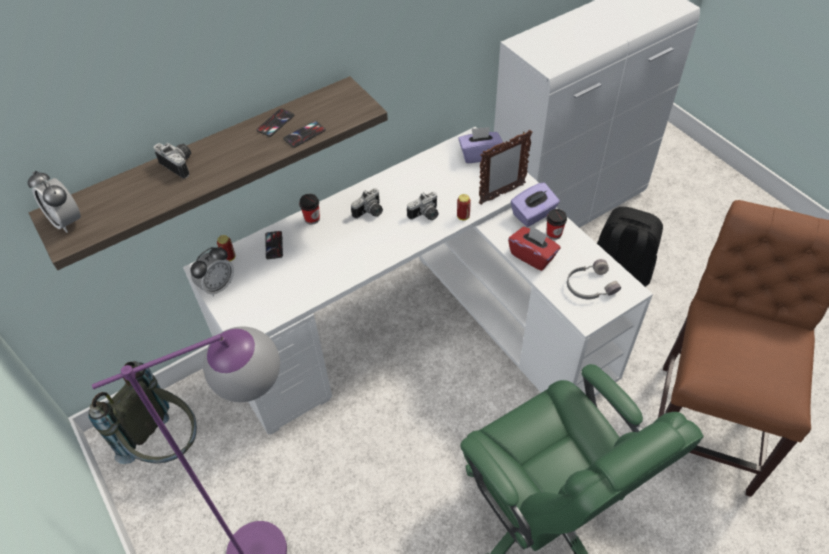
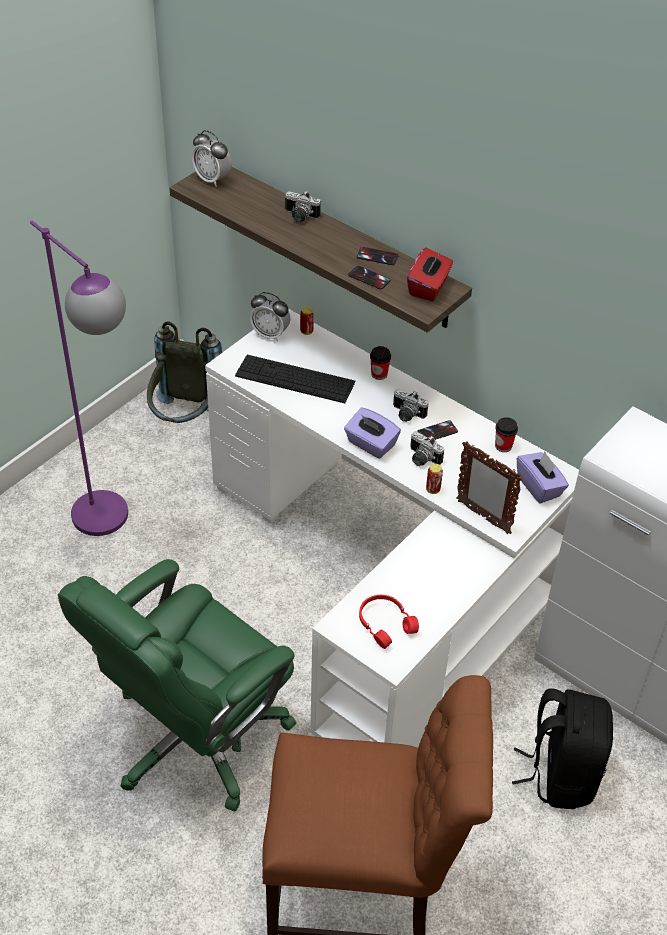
camera: 70 degrees right, 5 degrees down
alarm clock [28,171,81,233] -> alarm clock turned 75 degrees counterclockwise [192,130,232,187]
camera [154,143,191,179] -> camera turned 90 degrees clockwise [285,190,321,222]
phone [265,231,283,259] -> phone moved to [417,420,458,440]
red tissue box [508,225,560,271] -> red tissue box moved to [407,247,453,301]
purple tissue box [511,182,560,227] -> purple tissue box moved to [344,408,401,459]
cup [546,209,567,240] -> cup moved to [495,417,518,452]
grey headphones [567,259,621,299] -> red headphones [359,595,419,649]
none -> keyboard [235,355,355,403]

